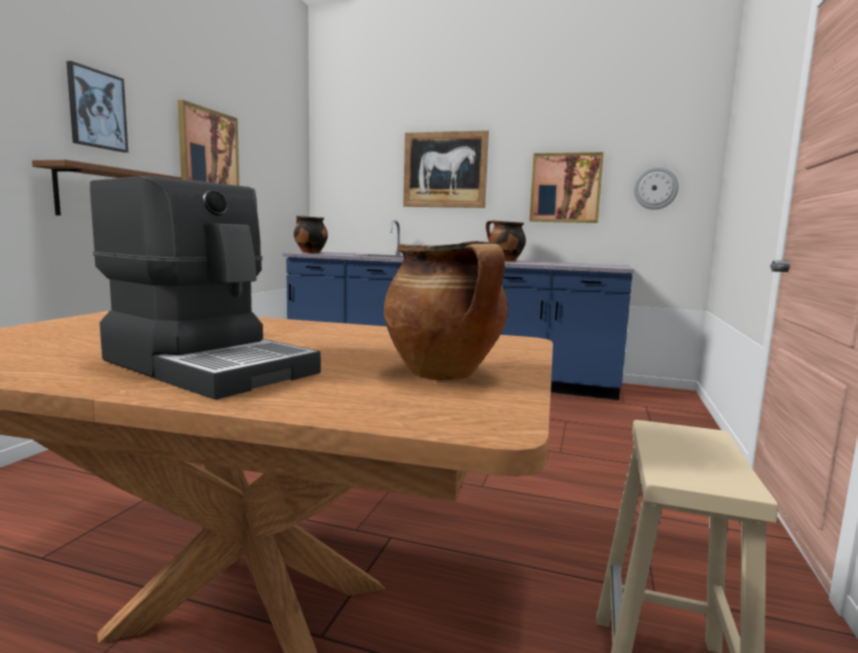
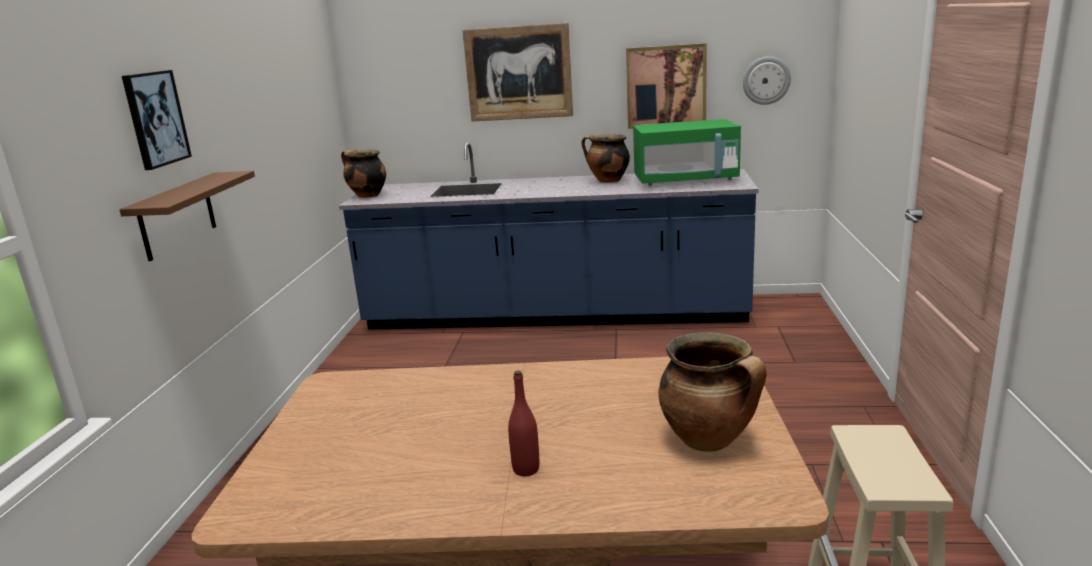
camera: 10 degrees left, 10 degrees up
coffee machine [90,176,321,400] -> red bottle [508,371,539,476]
picture [178,100,239,186] -> none
none -> green microwave [633,119,741,186]

